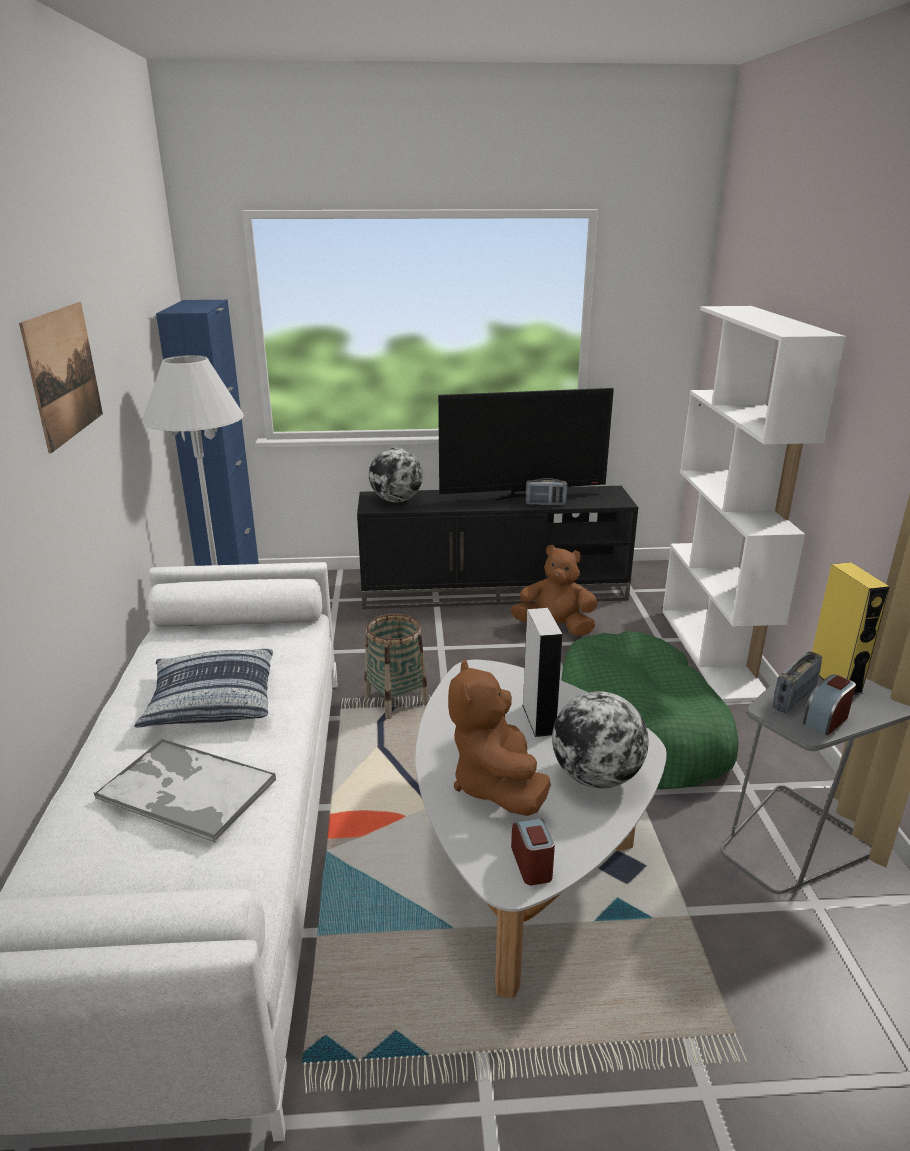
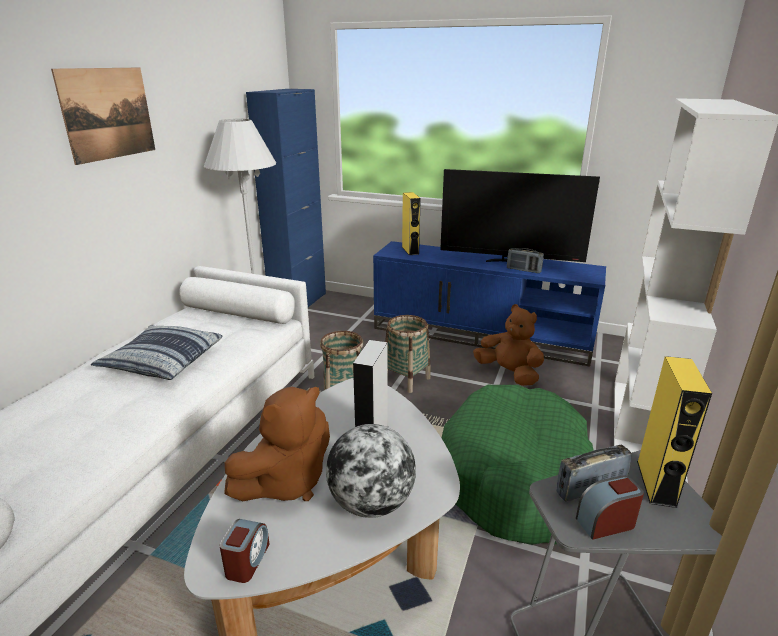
camera: 25 degrees right, 0 degrees up
tray [93,739,276,843] -> none
black tv stand [357,486,638,609] -> blue tv stand [373,241,606,367]
globe [369,448,423,502] -> yellow speaker [402,192,421,255]
brown plush toy [448,660,551,816] -> brown plush toy turned 150 degrees counterclockwise [224,387,330,501]
none -> basket [385,315,431,393]

